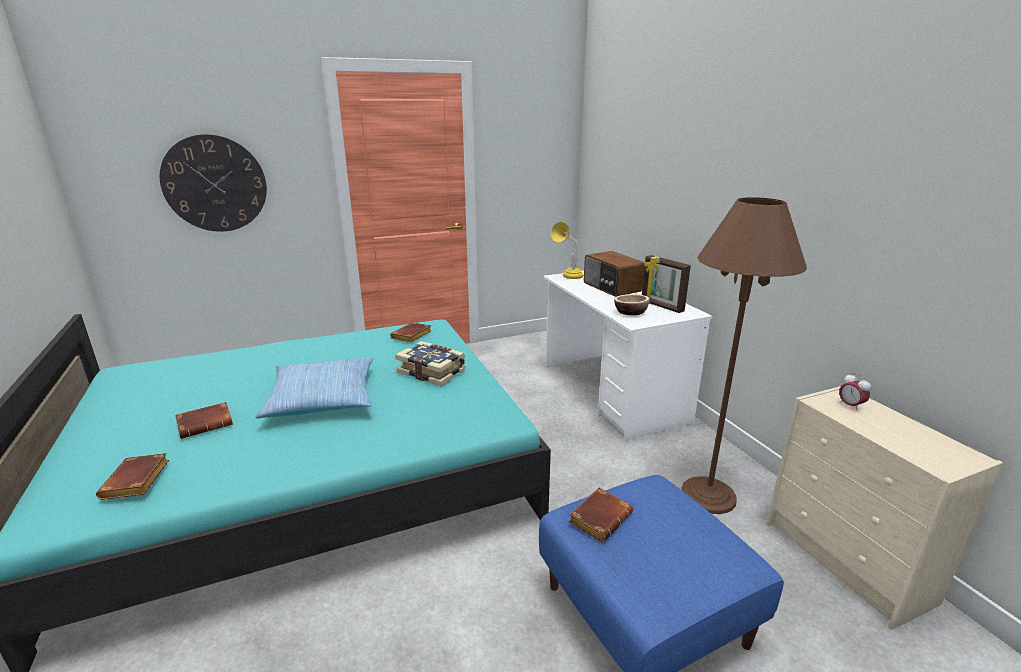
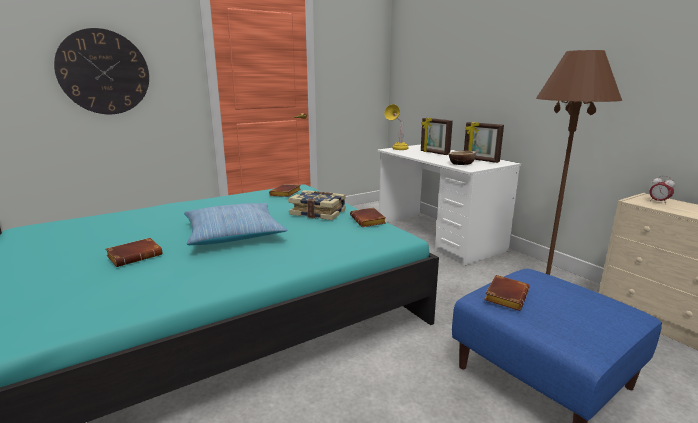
camera: 10 degrees left, 5 degrees down
brown book [96,453,169,500] -> brown book moved to [350,207,386,227]
radio [584,251,645,297] -> picture frame [421,118,453,155]

